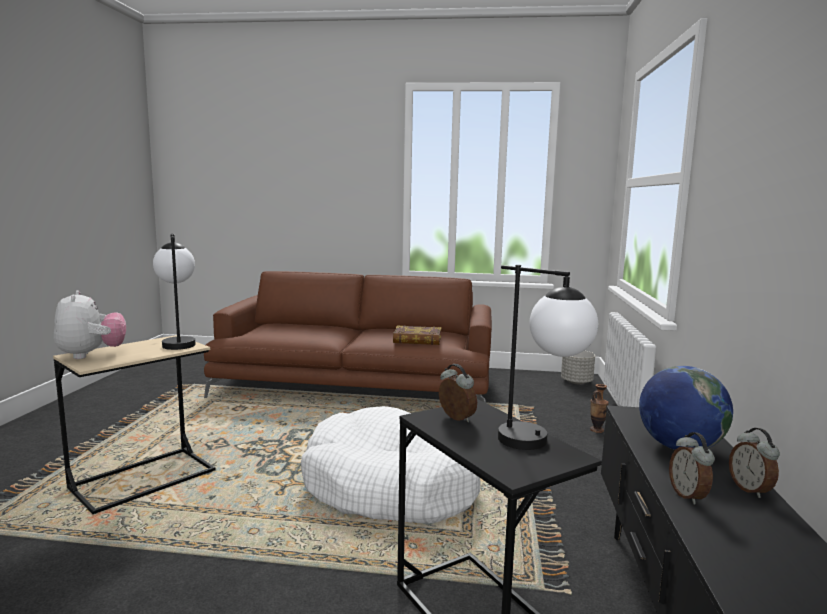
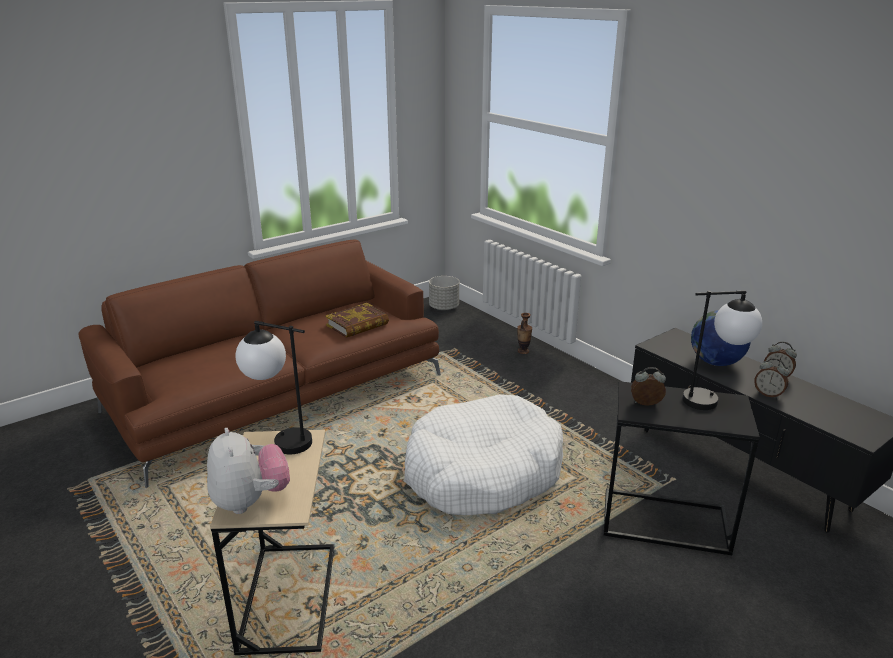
camera: 45 degrees left, 15 degrees up
plush toy [54,290,126,359] -> plush toy turned 45 degrees clockwise [207,428,290,514]

